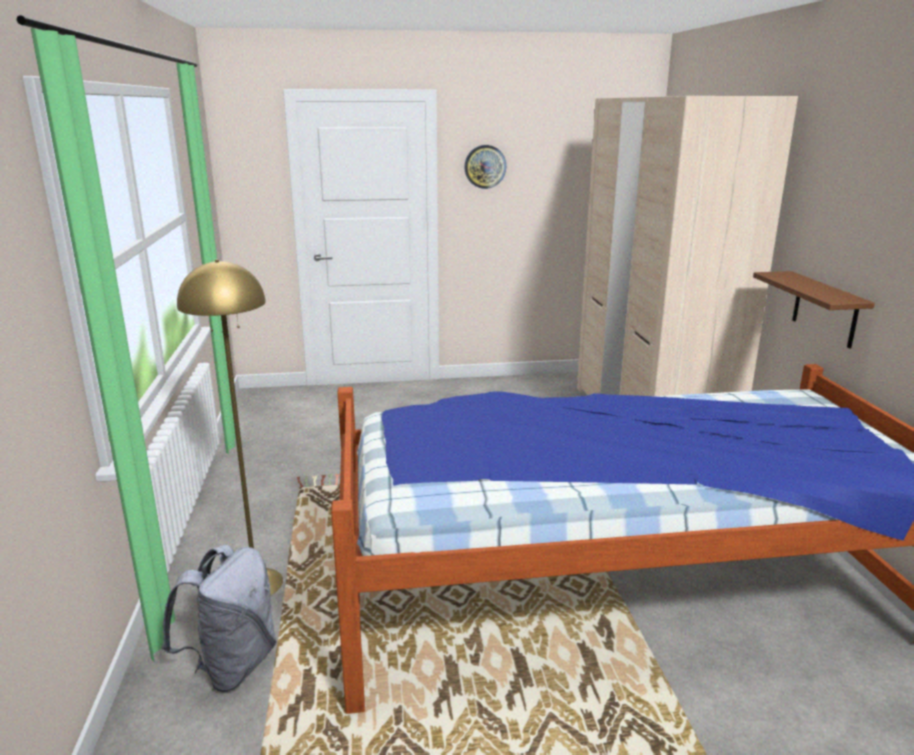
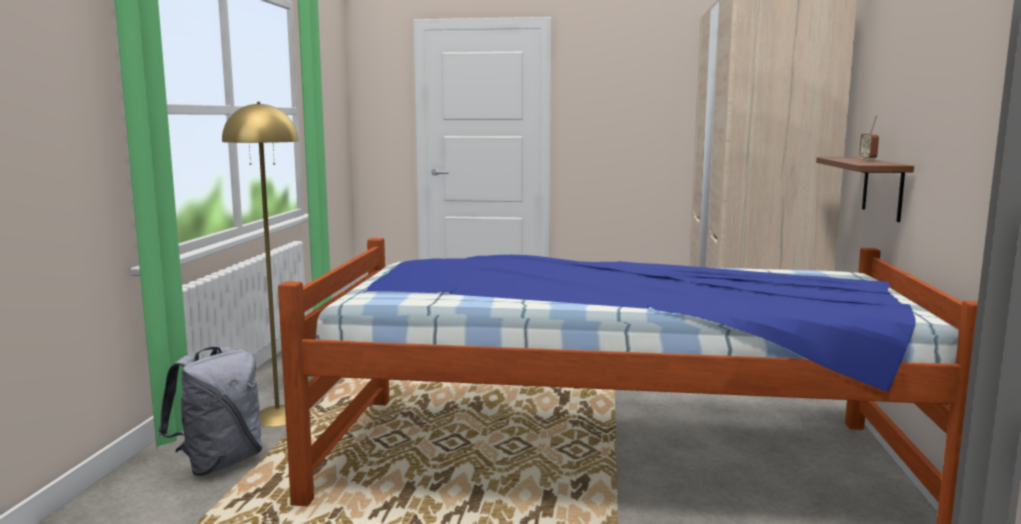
camera: 15 degrees right, 10 degrees down
wall clock [464,145,506,189] -> none
none -> radio [859,115,879,161]

